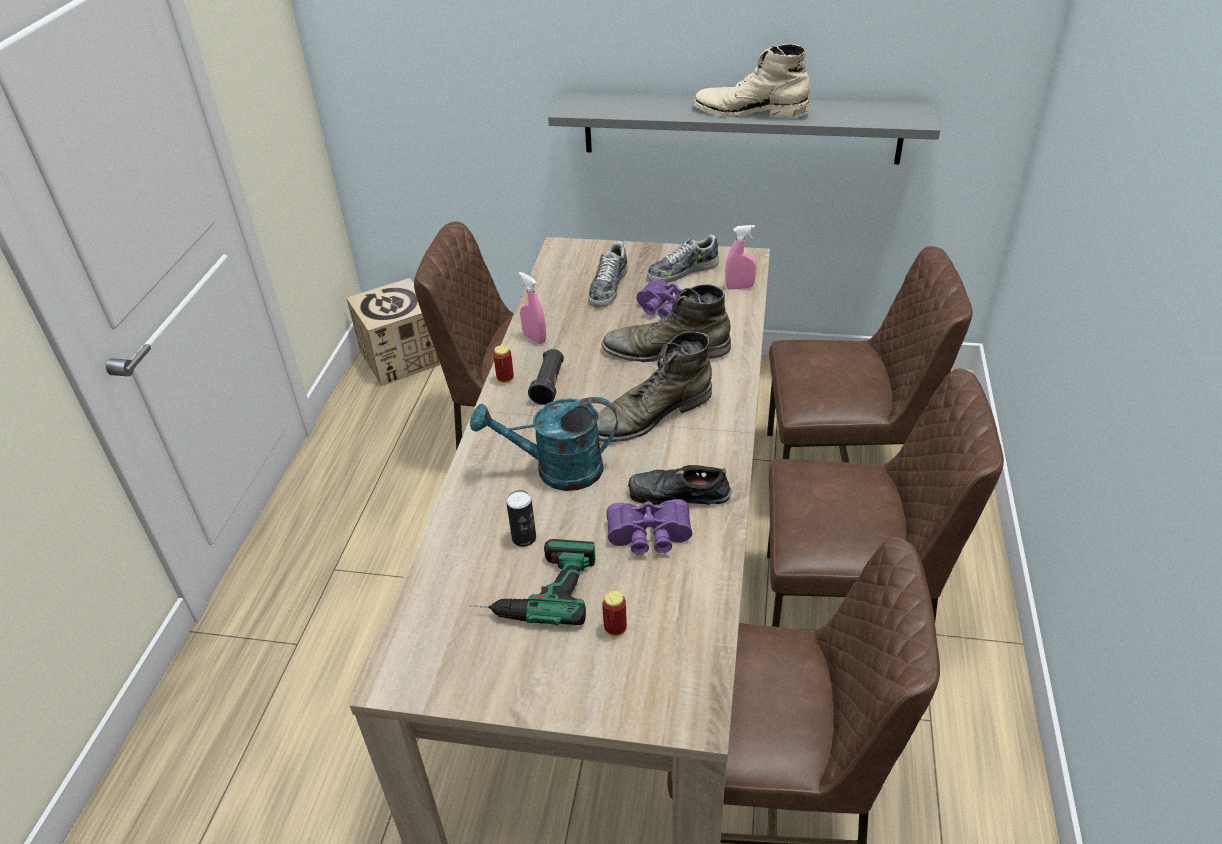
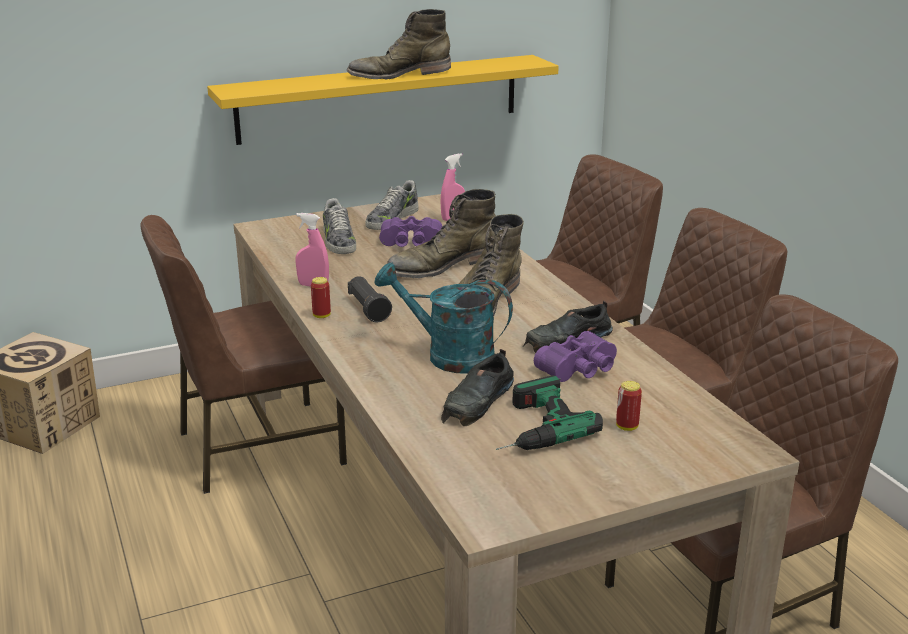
camera: 35 degrees left, 15 degrees down
turquoise watering can [470,397,618,491] -> turquoise watering can turned 60 degrees clockwise [374,262,513,373]
can [506,490,536,547] -> black shoe [441,349,514,426]
grey shelf [548,92,940,164] -> yellow shelf [207,55,559,145]
beige boot [693,44,810,118] -> green boot [347,9,451,79]

